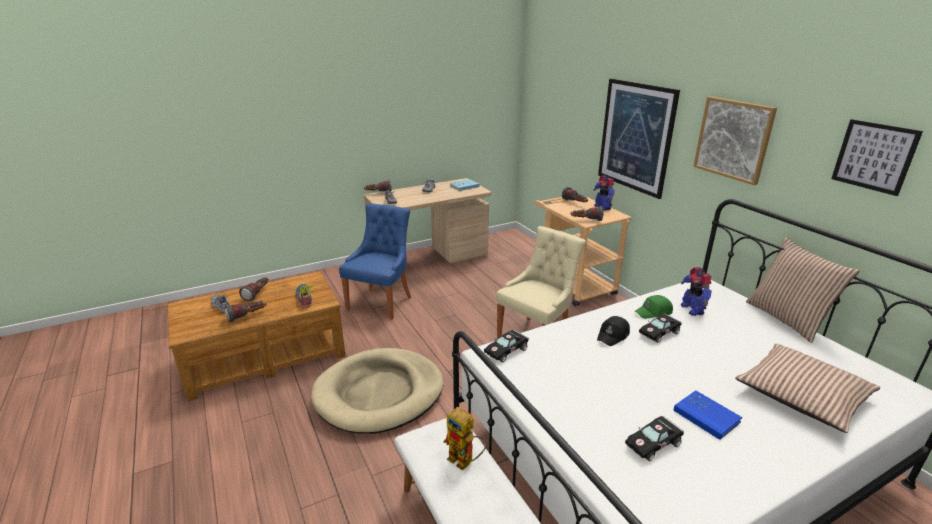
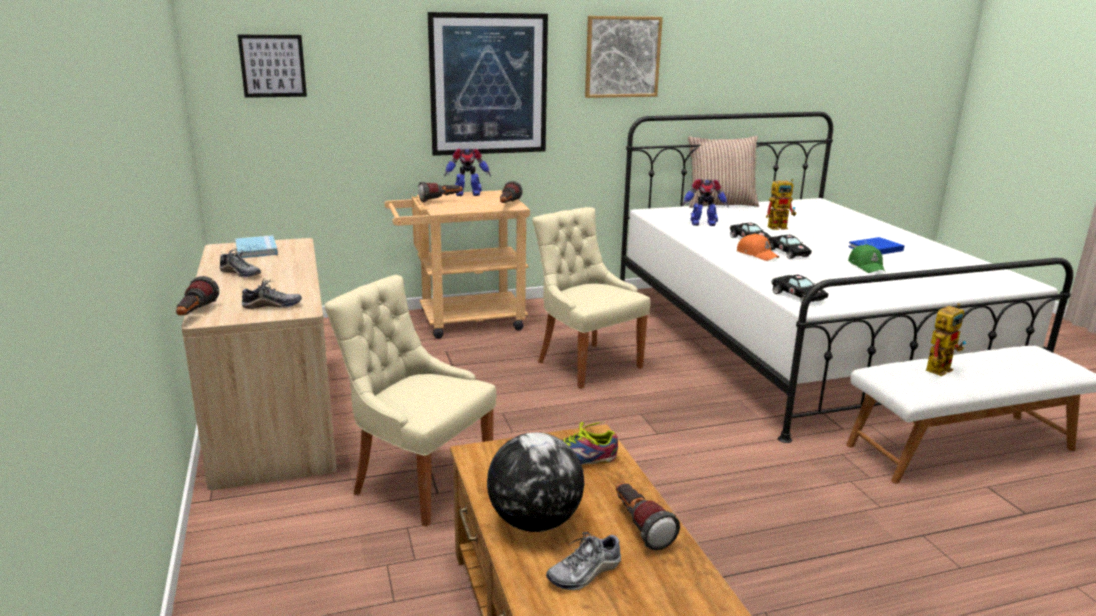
camera: 80 degrees left, 5 degrees down
flashlight [239,277,269,302] -> globe [487,432,584,532]
beige dog bed [311,348,444,434] -> none
blue chair [339,203,411,320] -> beige chair [324,275,497,527]
black cap [597,316,630,346] -> orange cap [737,233,779,261]
black toy car [625,416,684,461] -> black toy car moved to [767,235,812,259]
green cap [635,295,673,319] -> green cap moved to [848,244,885,273]
pillow [735,344,880,433] -> none
picture [831,119,923,196] -> picture moved to [238,35,307,98]
none -> toy robot [766,179,796,230]

